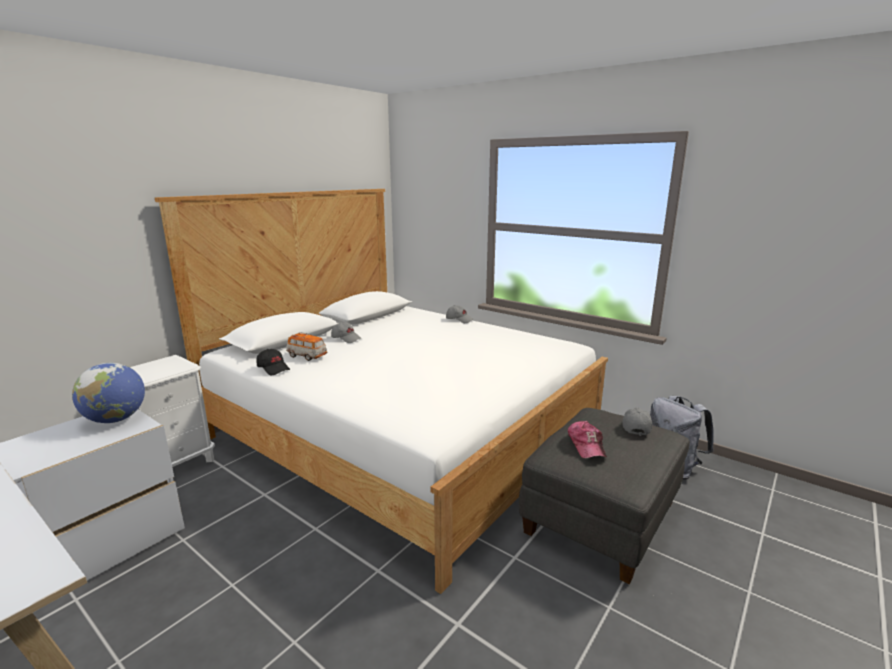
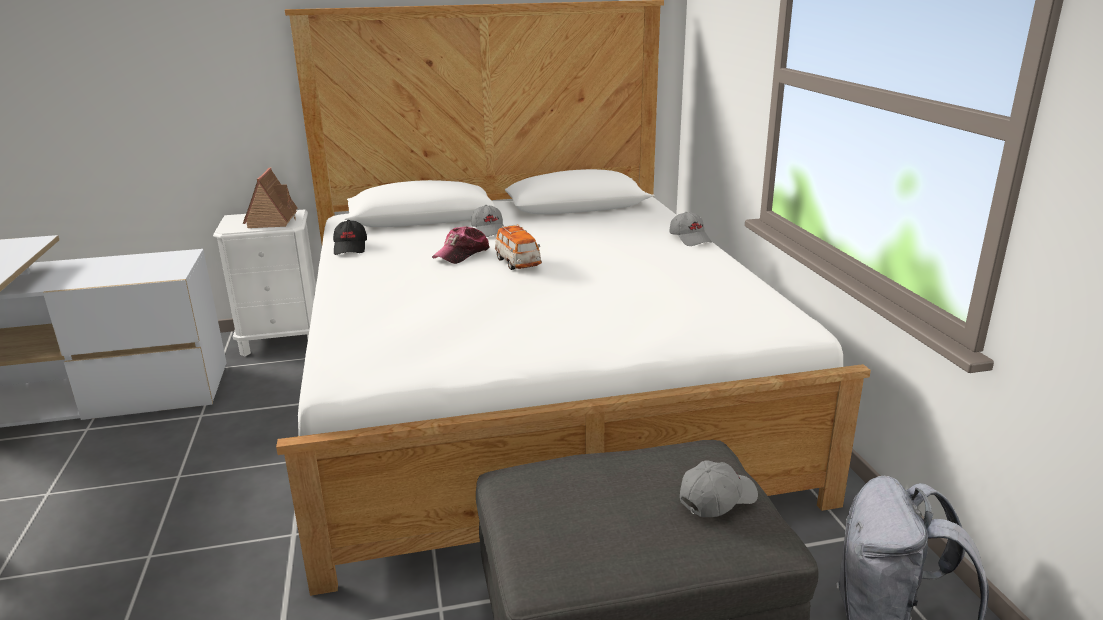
camera: 40 degrees right, 5 degrees up
globe [72,363,145,423] -> none
toy car [286,332,327,361] -> toy car moved to [495,224,542,270]
cap [568,421,607,458] -> cap moved to [432,226,489,264]
none -> toy house [243,168,298,228]

